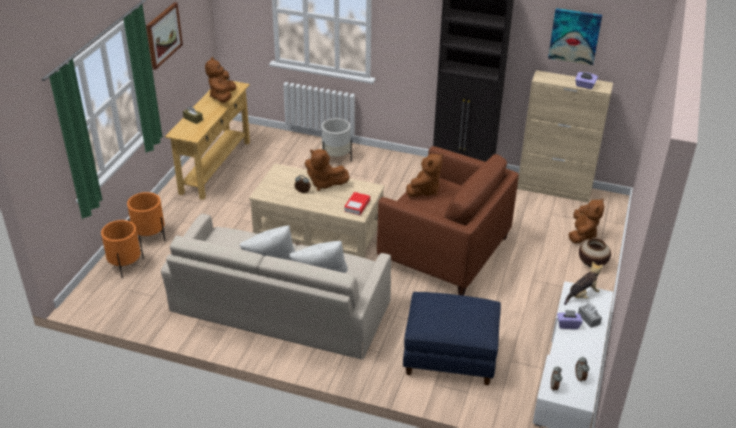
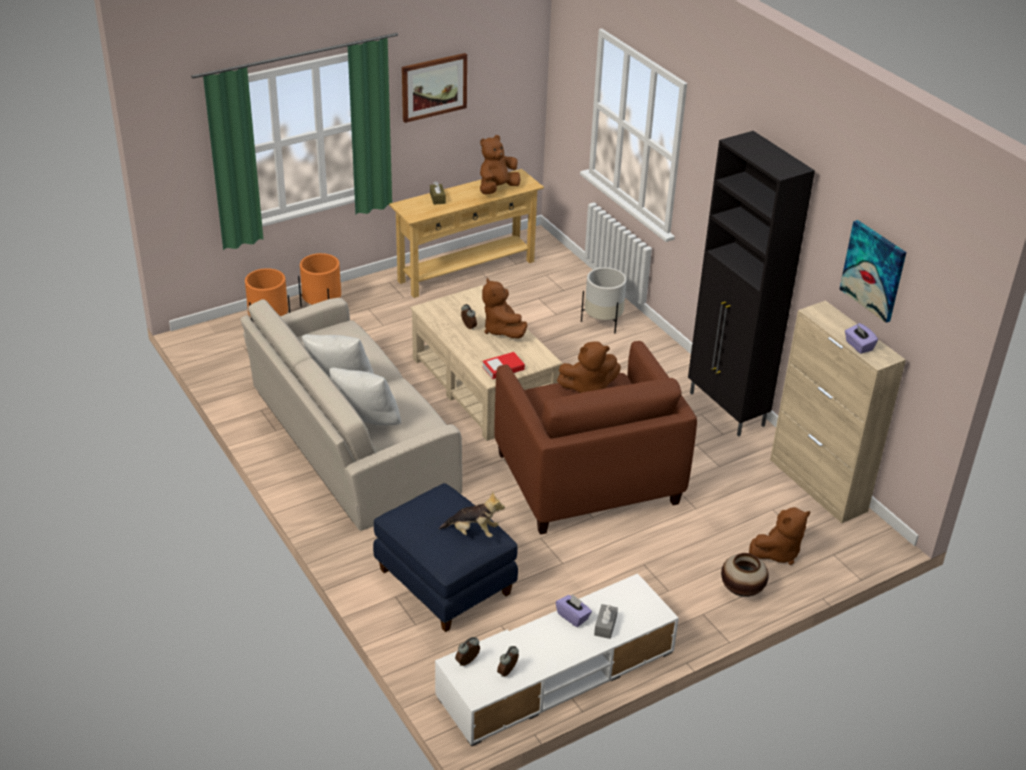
camera: 40 degrees right, 0 degrees up
plush toy [564,261,603,305] -> plush toy moved to [439,492,505,537]

